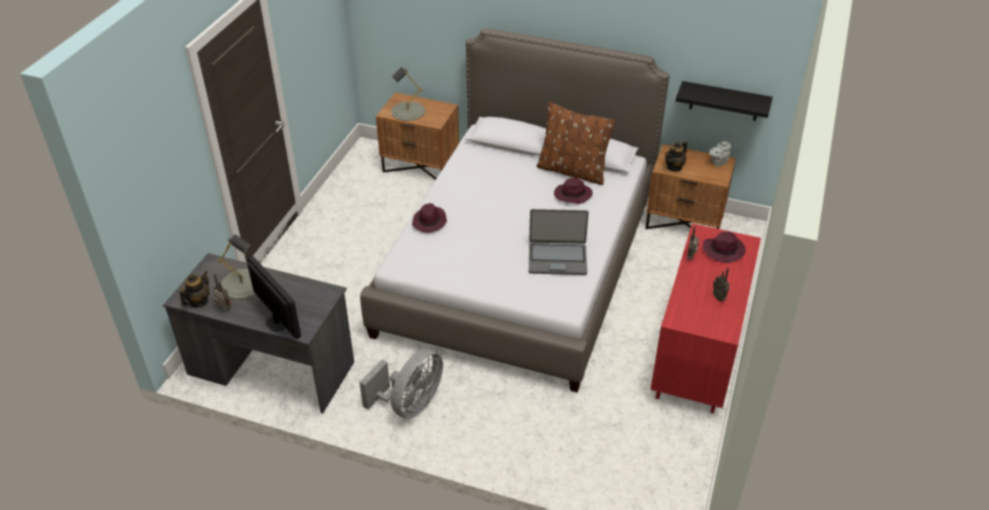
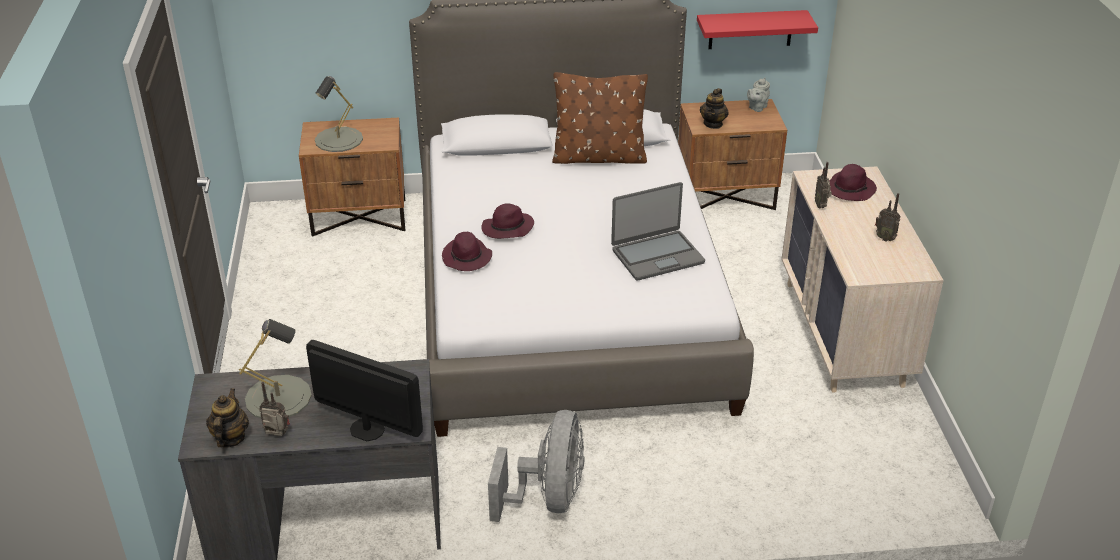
camera: 25 degrees left, 5 degrees down
purple hat [554,178,593,204] -> purple hat moved to [481,203,534,239]
red dresser [650,223,761,414] -> beige dresser [781,166,944,393]
black shelf [676,81,773,121] -> red shelf [697,10,818,49]

